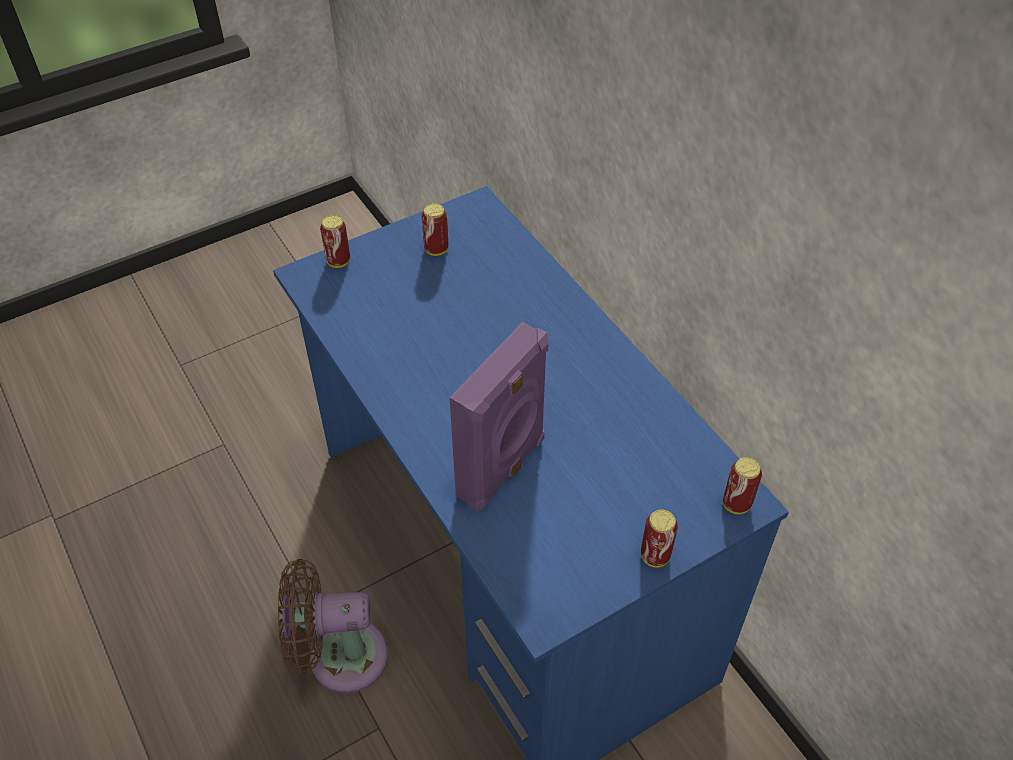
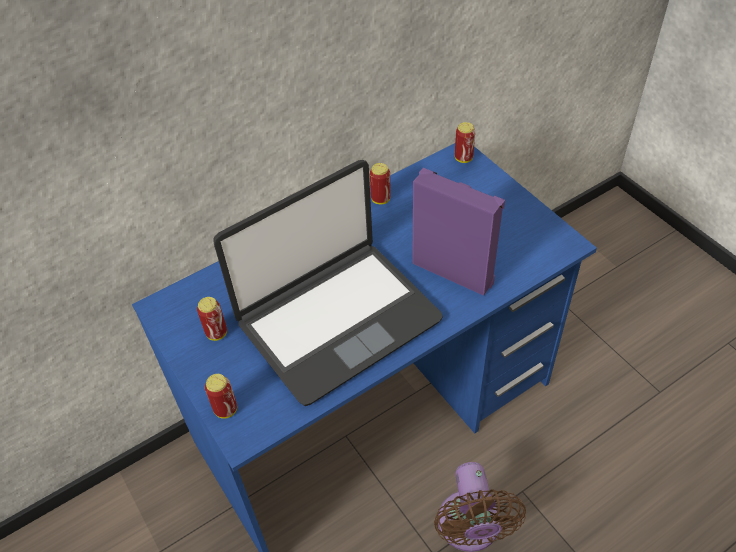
camera: 90 degrees left, 0 degrees up
can [641,509,678,568] -> can moved to [370,163,391,204]
none -> laptop [213,160,443,406]

